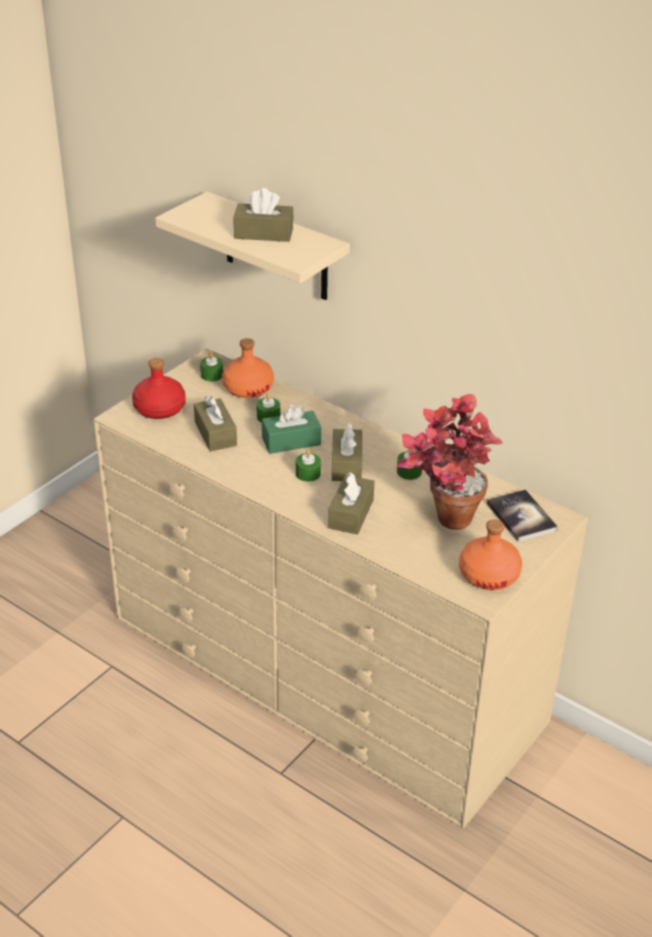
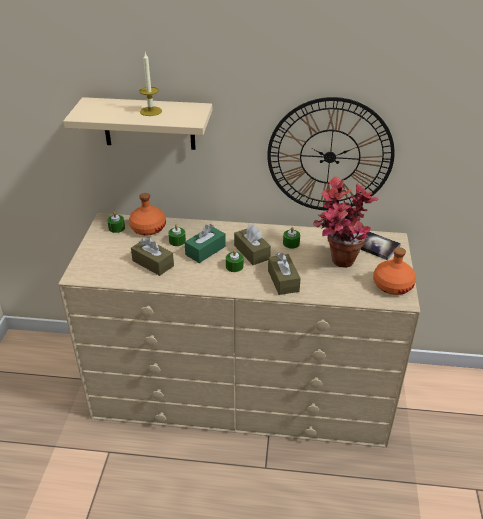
camera: 30 degrees left, 0 degrees up
red bottle [132,358,186,419] -> none
brown tissue box [233,188,294,242] -> candle [139,53,162,116]
none -> wall clock [267,97,395,211]

